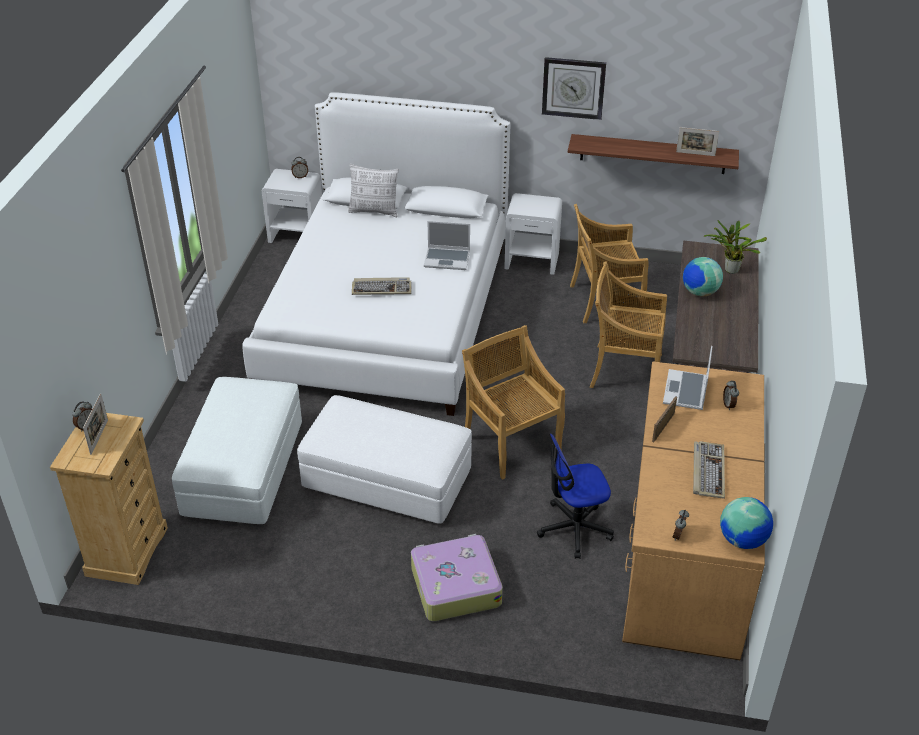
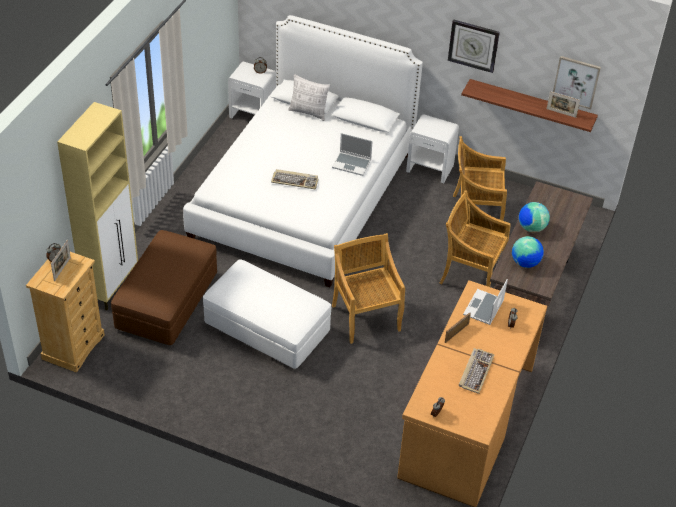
camera: 10 degrees right, 5 degrees up
white ottoman [172,377,302,524] -> brown ottoman [111,230,217,345]
suitcase [411,534,503,621] -> none
office chair [537,434,614,559] -> none
potted plant [703,220,767,274] -> none
globe [720,497,773,549] -> globe moved to [512,236,544,268]
none -> beige cabinet [57,102,138,310]
none -> picture [553,56,601,109]

